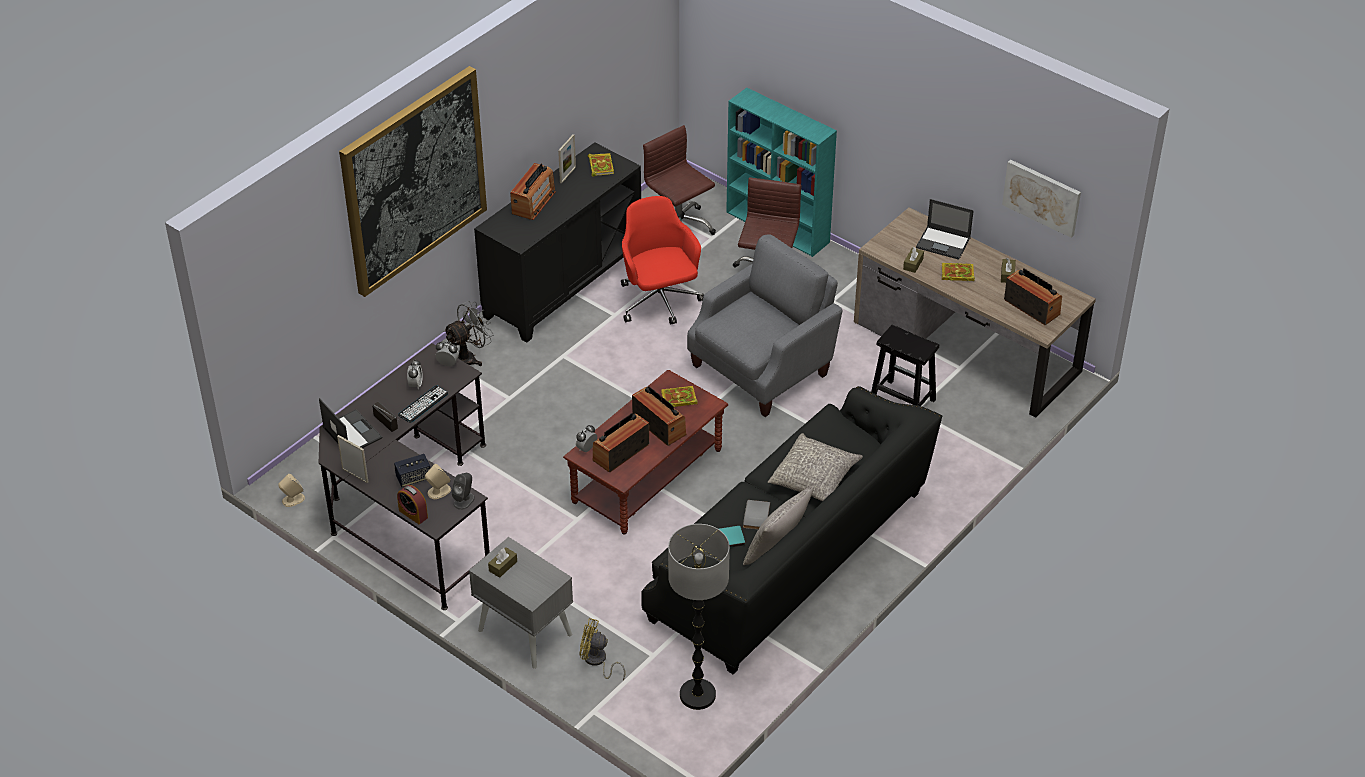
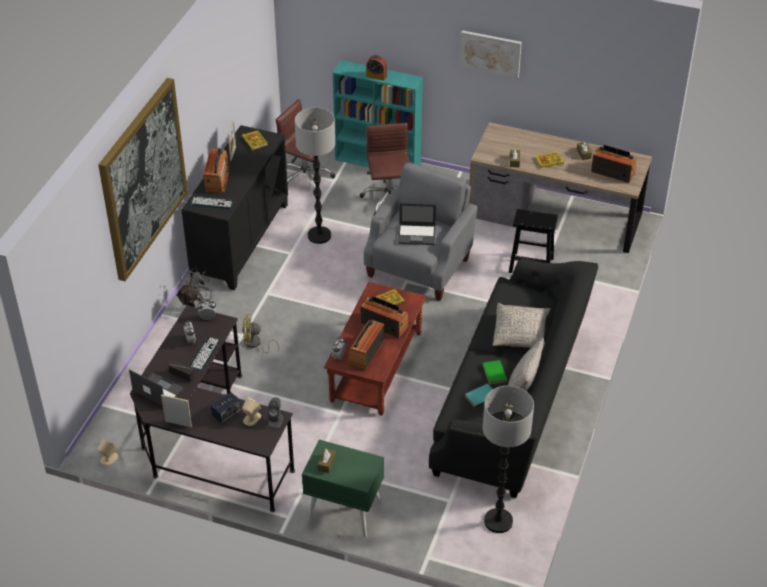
camera: 20 degrees left, 0 degrees up
alarm clock [397,485,428,524] -> alarm clock moved to [366,55,387,81]
grey nightstand [469,537,573,668] -> green nightstand [302,440,384,537]
yellow fan [580,618,626,680] -> yellow fan moved to [242,314,280,353]
red office chair [621,196,704,324] -> floor lamp [295,107,335,244]
grey book [743,500,770,530] -> green book [483,360,507,384]
laptop [916,199,974,260] -> laptop moved to [398,203,436,245]
picture [1002,159,1081,238] -> picture moved to [460,30,522,78]
none -> keyboard [191,196,234,209]

